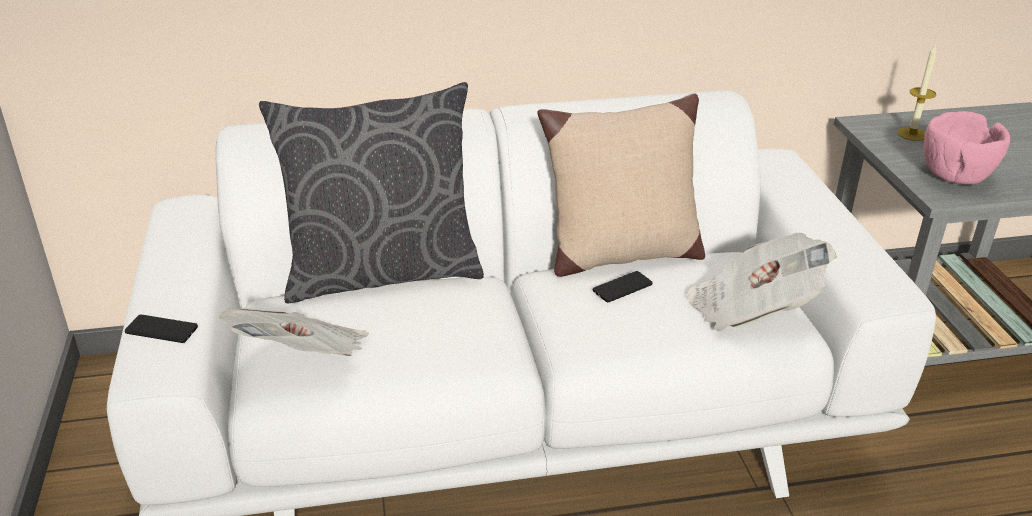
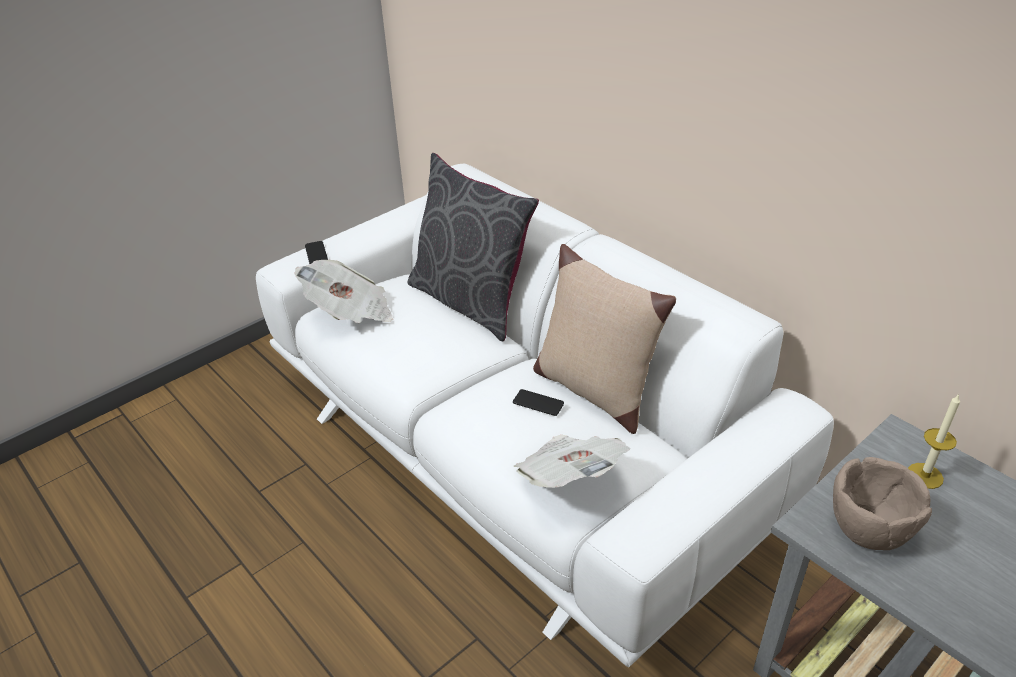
camera: 60 degrees right, 5 degrees up
pink bowl [924,111,1010,185] -> brown bowl [833,457,932,550]

